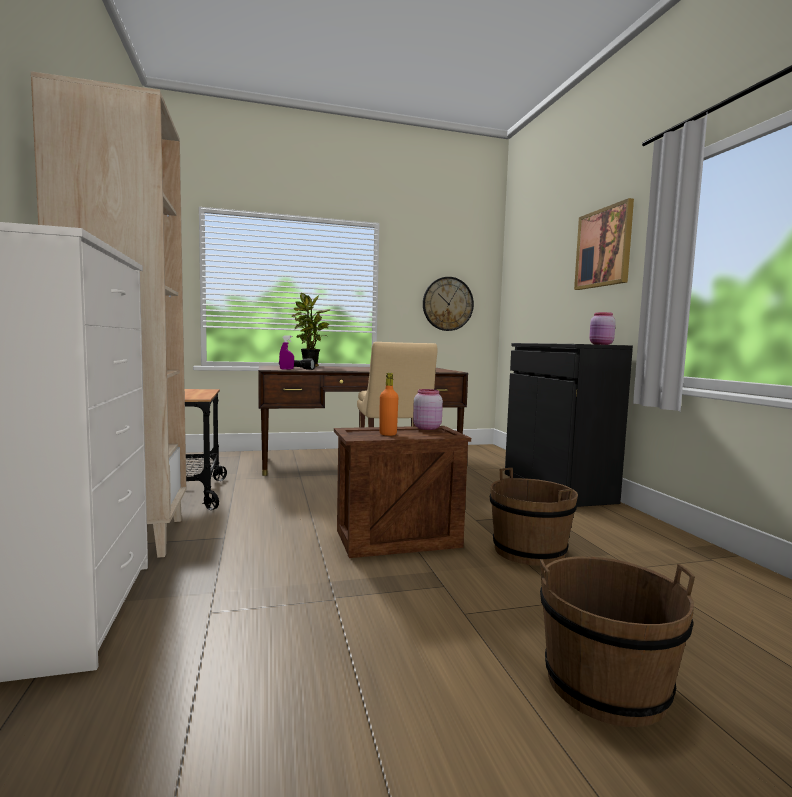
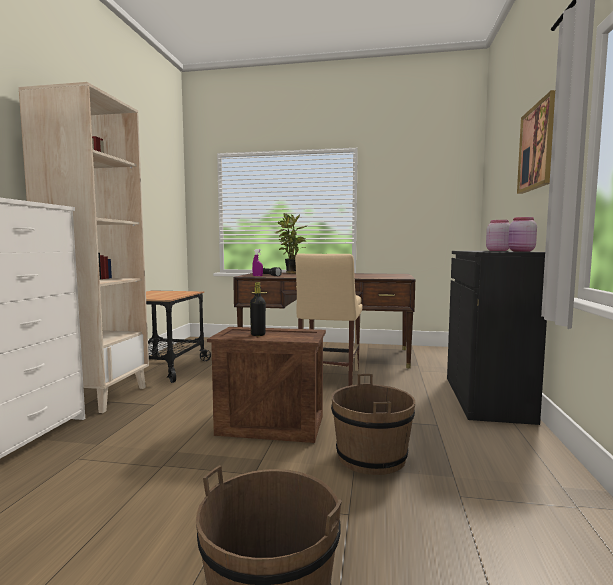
camera: 25 degrees right, 0 degrees up
orange bottle [379,373,398,436] -> black bottle [250,282,266,336]
pink jar [413,389,443,430] -> pink jar moved to [486,220,510,251]
wall clock [423,277,474,331] -> none

